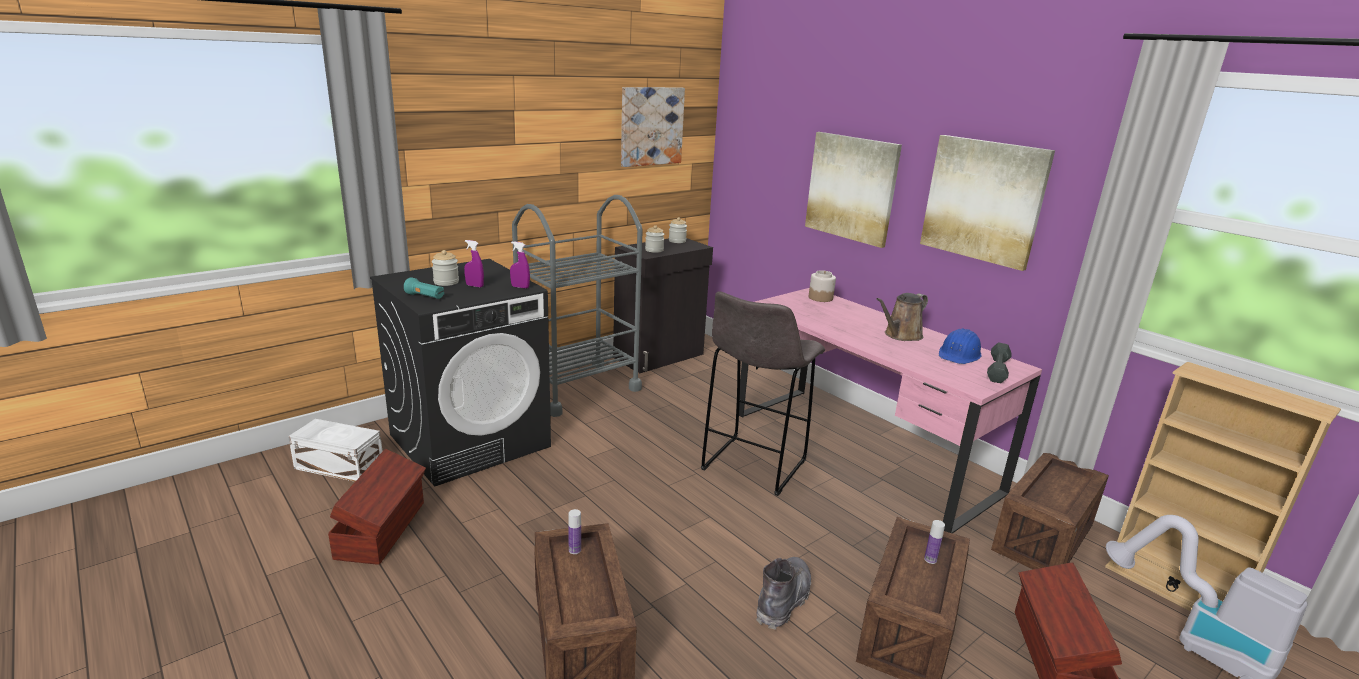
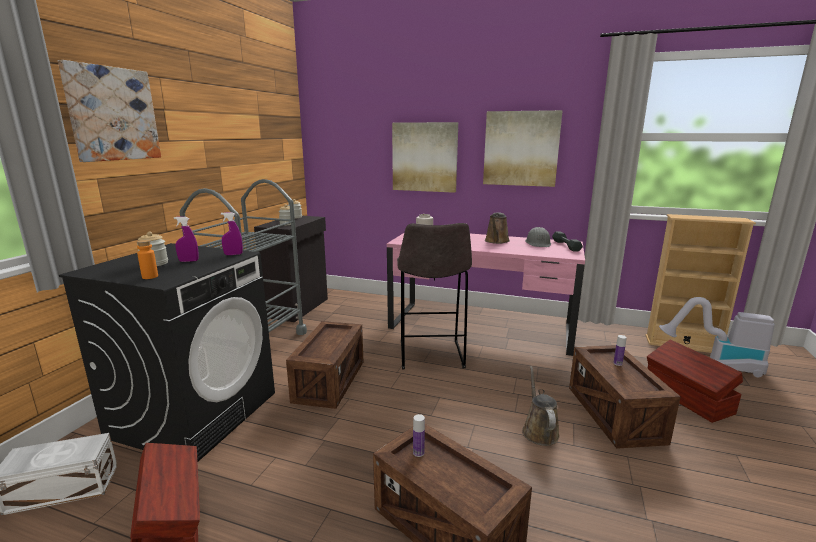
camera: 30 degrees left, 5 degrees down
turquoise flashlight [404,277,444,299] -> orange bottle [137,240,158,279]
picture [621,87,685,167] -> picture moved to [58,60,161,162]
grey boot [756,557,811,629] -> brown watering can [522,366,560,446]
blue hard hat [939,328,982,364] -> grey hard hat [525,227,551,247]
crate [991,453,1109,569] -> crate moved to [286,321,363,409]

